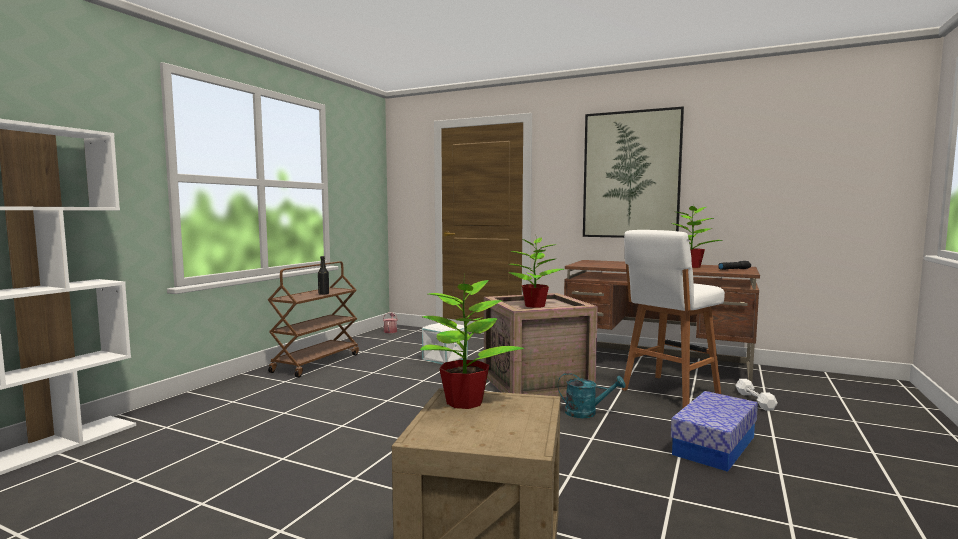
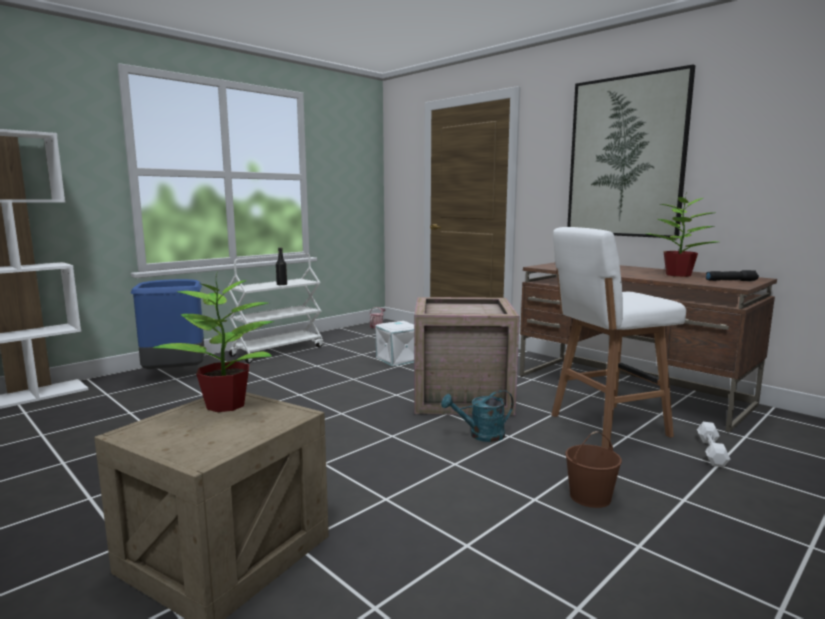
camera: 20 degrees right, 5 degrees up
brown cart [268,261,359,378] -> white cart [229,253,323,363]
potted plant [509,234,564,308] -> none
turquoise watering can [558,373,626,418] -> turquoise watering can turned 135 degrees clockwise [441,390,514,442]
storage box [671,391,758,472] -> brown bucket [565,431,622,508]
none -> blue trash can [131,279,205,369]

